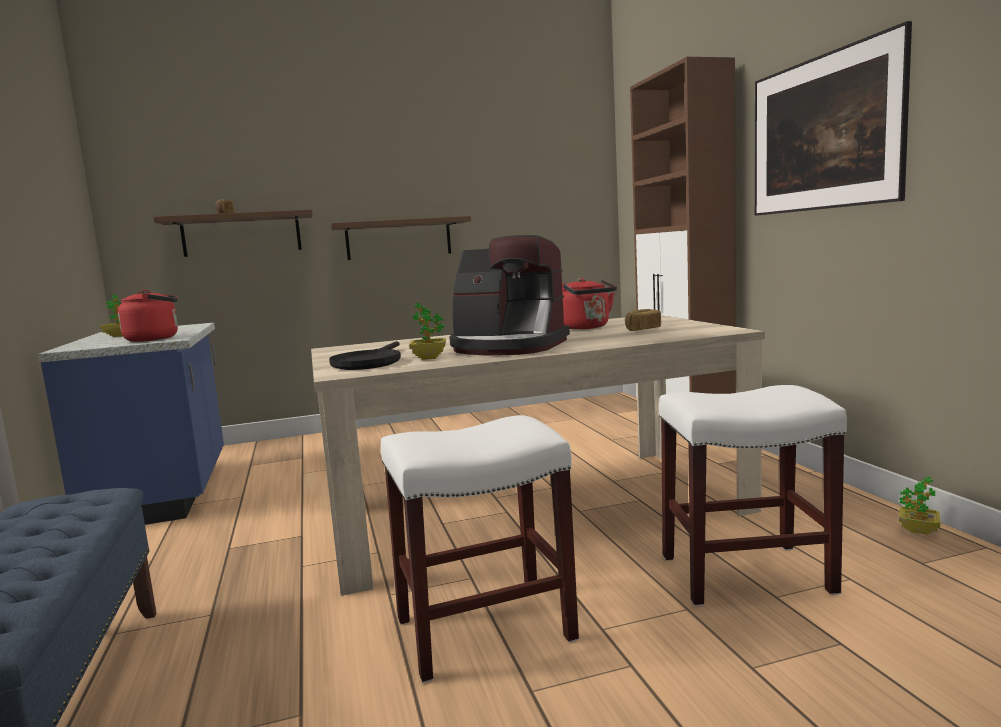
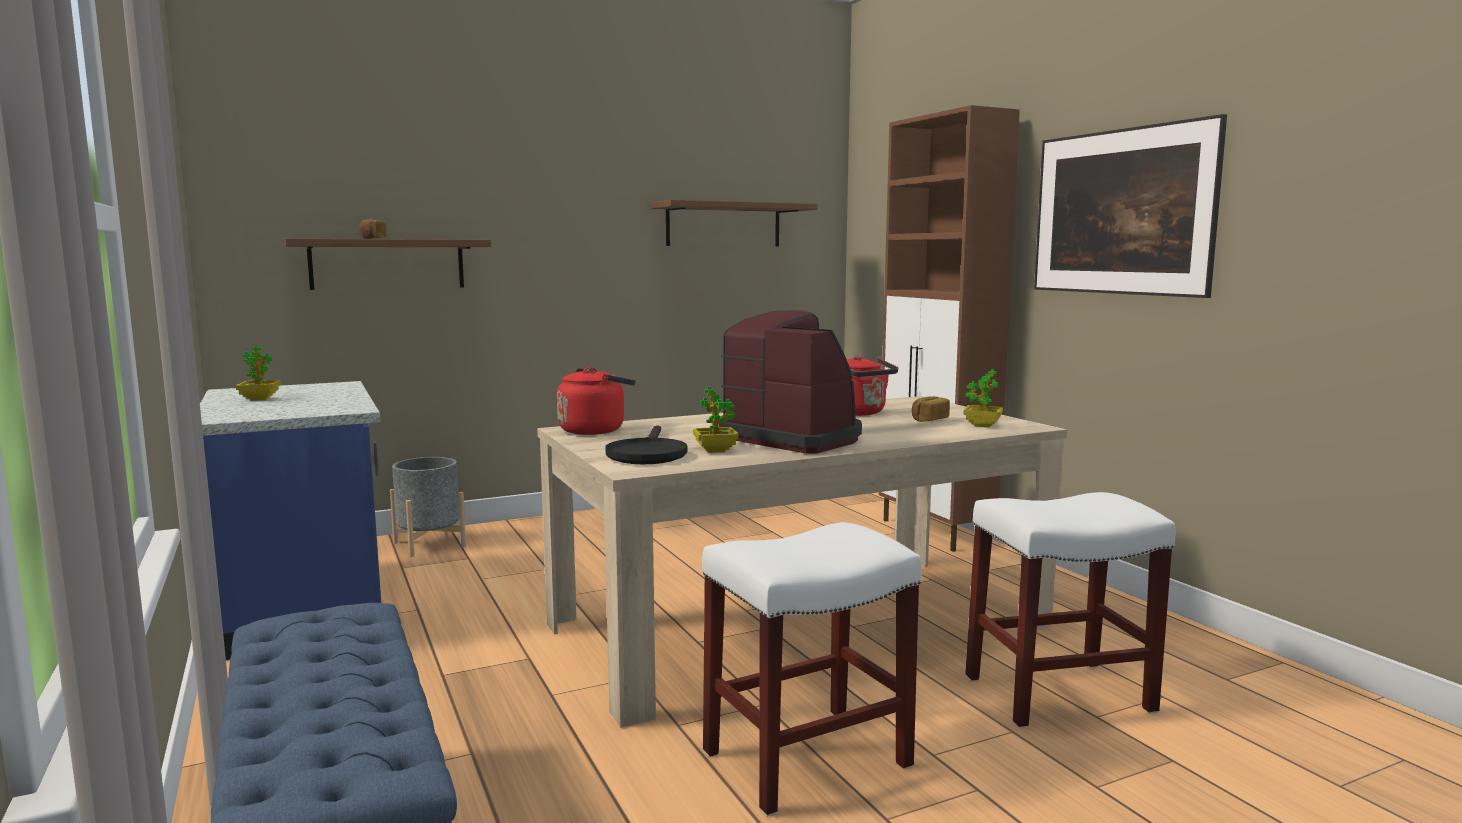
camera: 10 degrees left, 0 degrees up
red kettle [118,290,178,342] -> red kettle moved to [557,367,636,435]
brown shelf [331,216,471,260] -> brown shelf moved to [651,200,818,246]
coffee machine [449,235,570,355] -> coffee machine turned 150 degrees counterclockwise [719,310,862,454]
potted plant [899,476,940,534] -> potted plant moved to [963,369,1003,428]
none -> grey planter [390,457,466,557]

